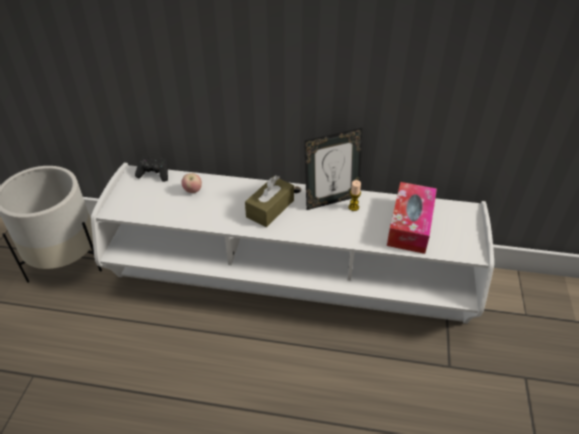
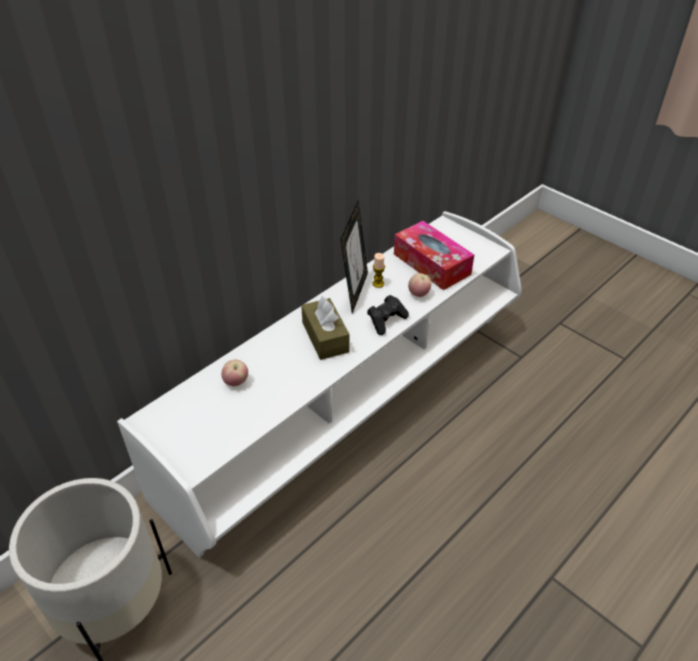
camera: 55 degrees left, 0 degrees up
black game controller [135,156,168,182] -> black game controller moved to [367,295,409,335]
none -> apple [408,273,432,297]

